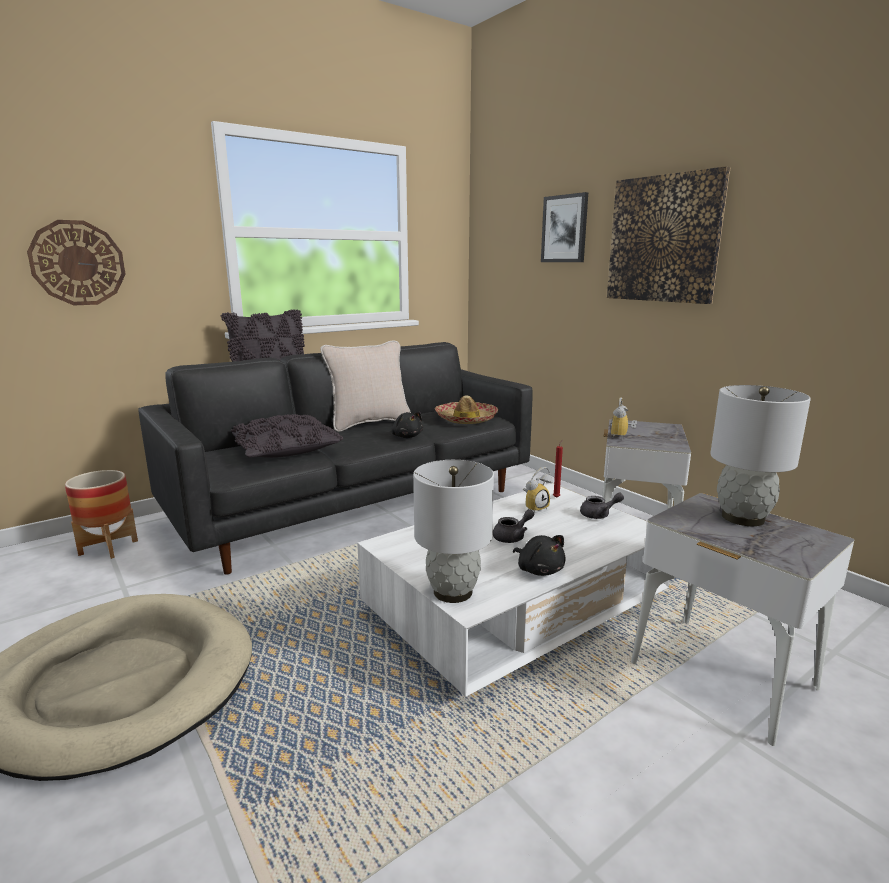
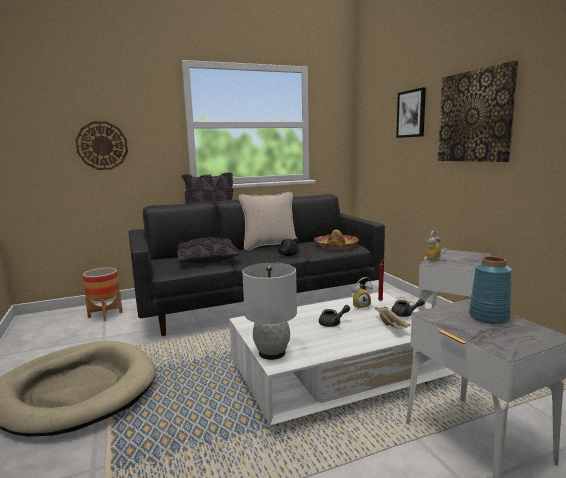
camera: 15 degrees right, 5 degrees down
black plush toy [513,535,565,576] -> none
white table lamp [710,385,811,526] -> blue vase [469,256,512,324]
none -> beige tray [375,307,410,329]

